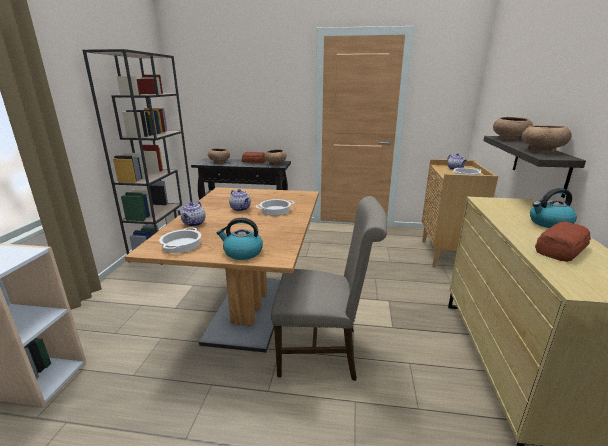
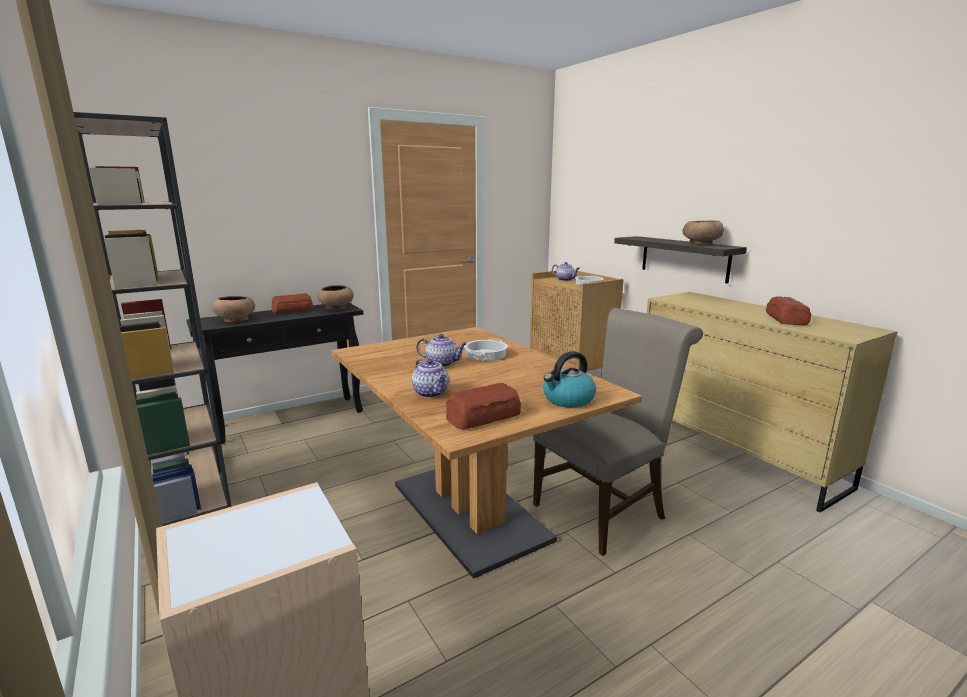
camera: 40 degrees left, 5 degrees down
cooking pot [159,227,201,253] -> bread [446,383,521,429]
brown bowl [493,117,533,141] -> none
kettle [530,188,577,228] -> none

